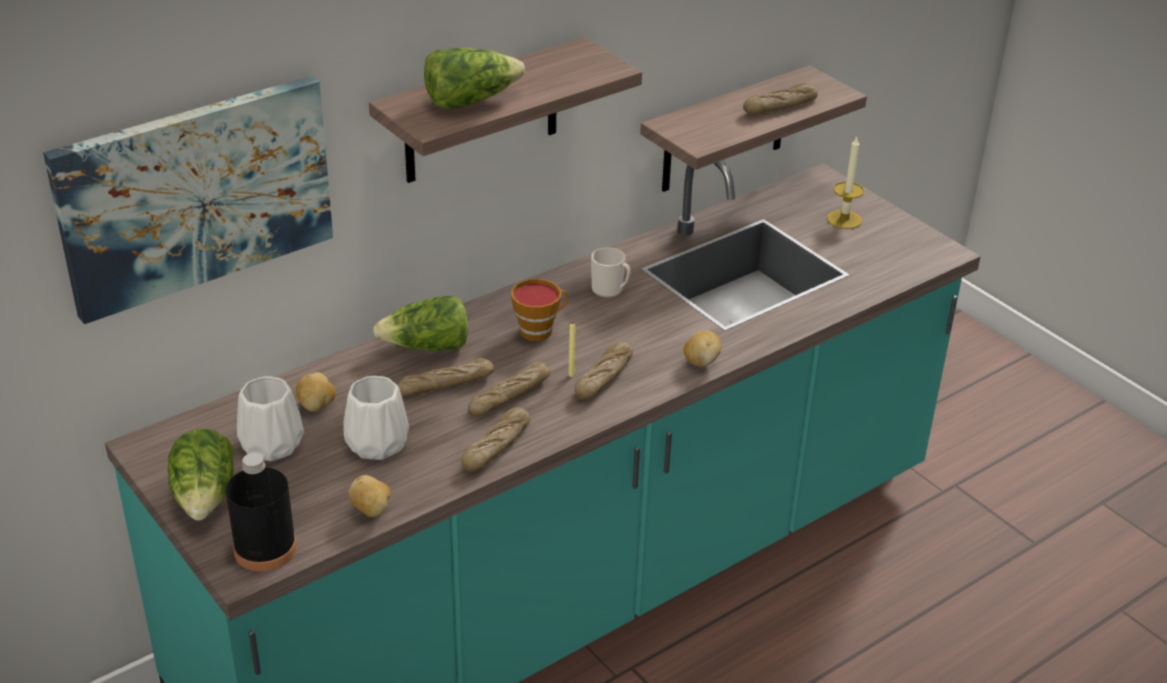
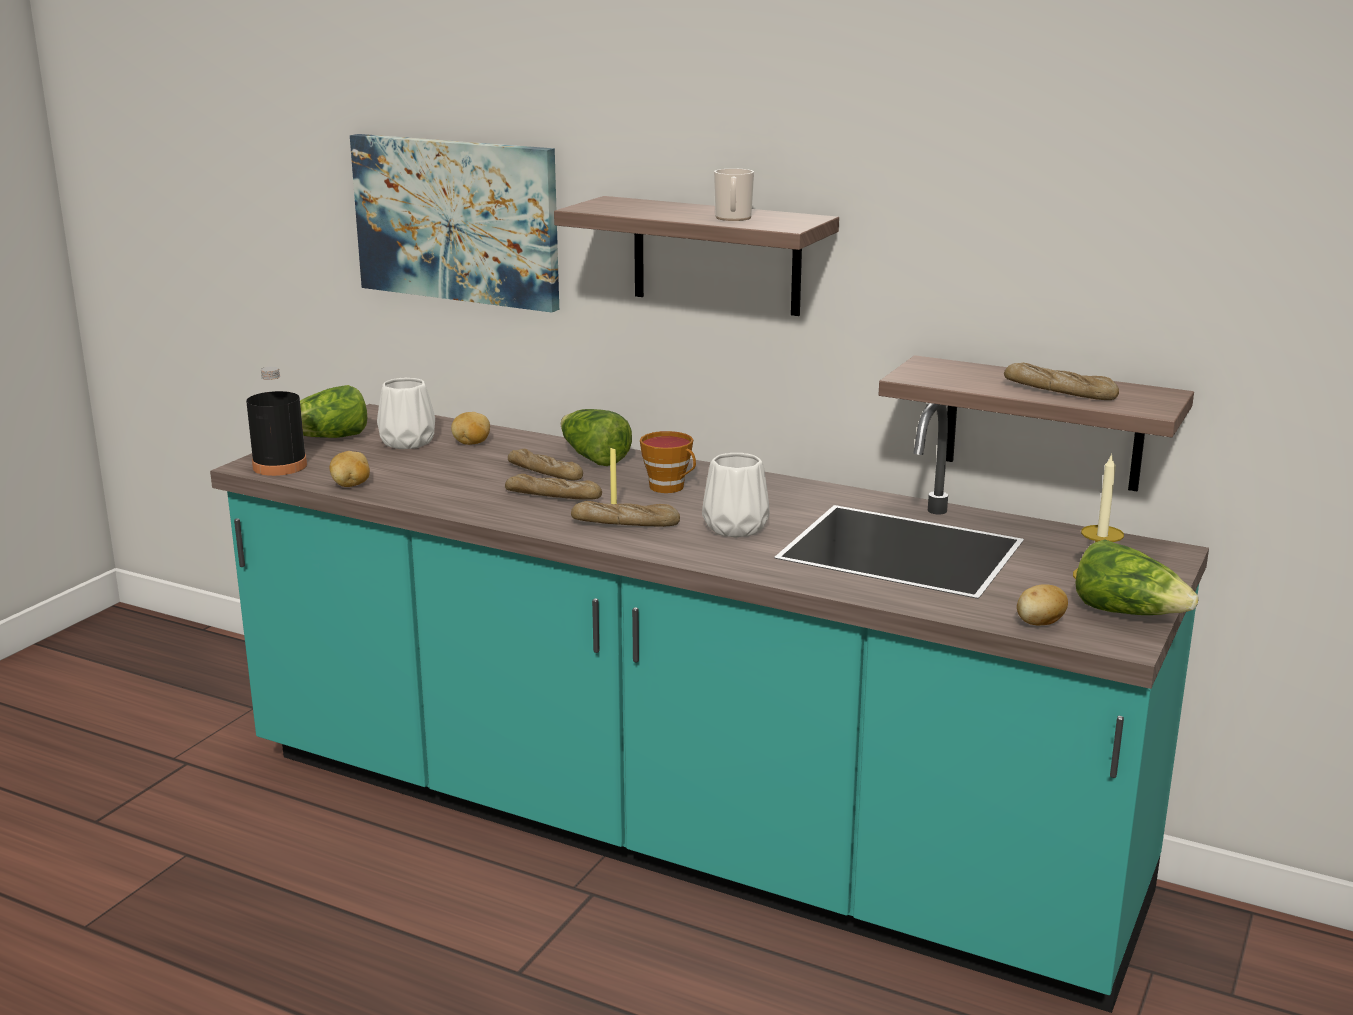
camera: 65 degrees right, 15 degrees down
white vase [343,376,409,460] -> white vase moved to [702,453,770,537]
lettuce [424,48,525,109] -> lettuce moved to [1076,539,1199,615]
bread [462,407,530,471] -> none
mug [591,247,631,298] -> mug moved to [714,169,754,221]
potato [683,330,721,367] -> potato moved to [1017,584,1068,625]

